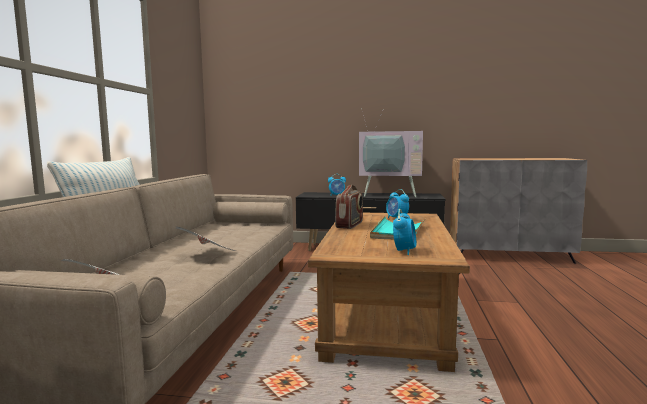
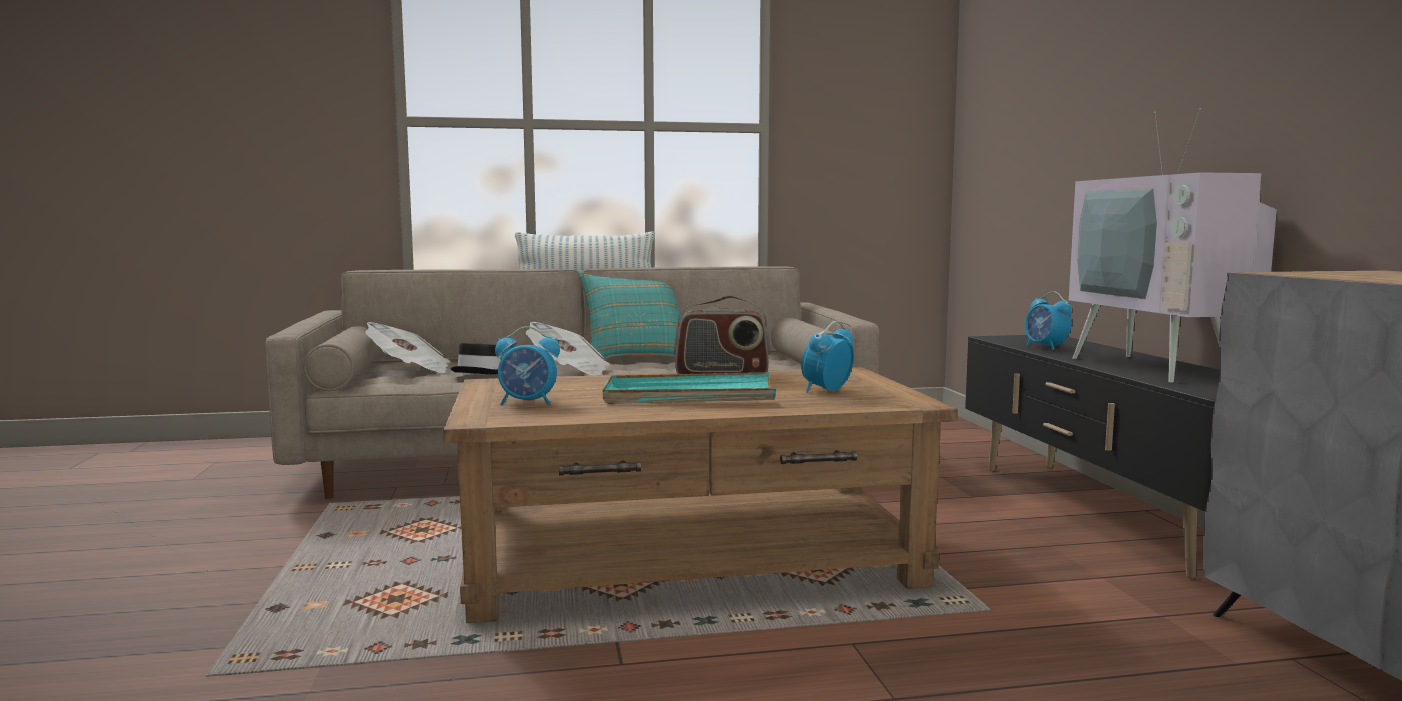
camera: 70 degrees right, 0 degrees up
none -> black hat [450,343,501,374]
none -> turquoise pillow [577,270,682,359]

